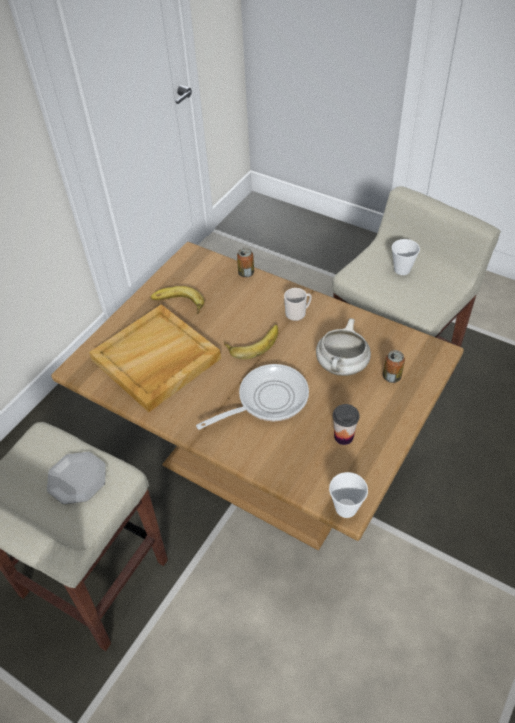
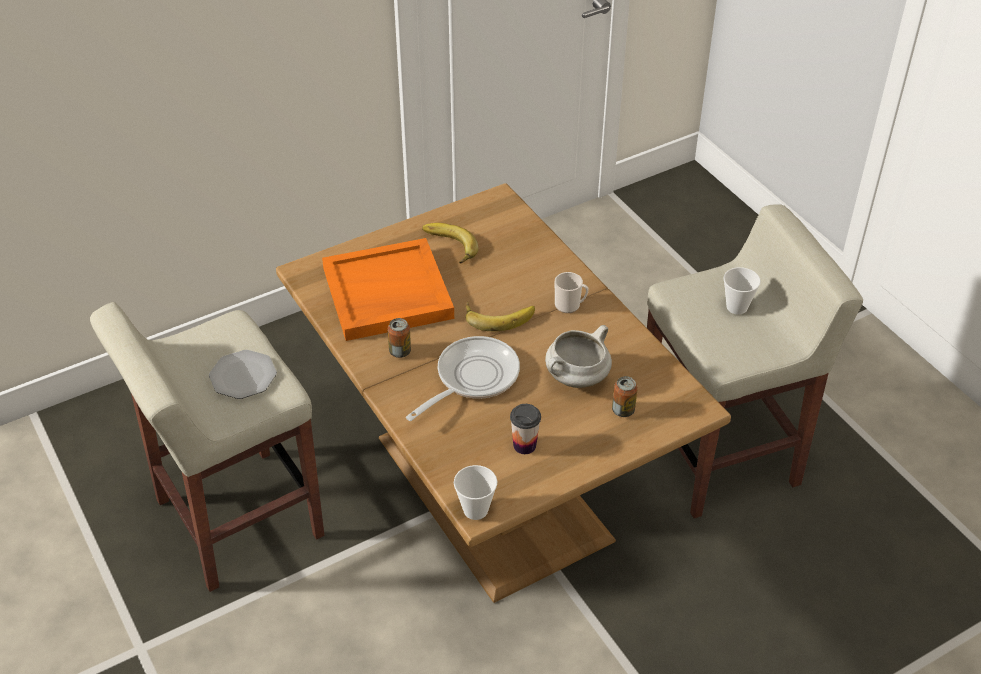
camera: 25 degrees right, 5 degrees down
beige tray [89,304,221,412] -> orange tray [322,238,454,341]
frying pan [196,364,309,430] -> frying pan turned 45 degrees counterclockwise [406,336,520,421]
can [237,248,254,278] -> can moved to [388,318,411,358]

